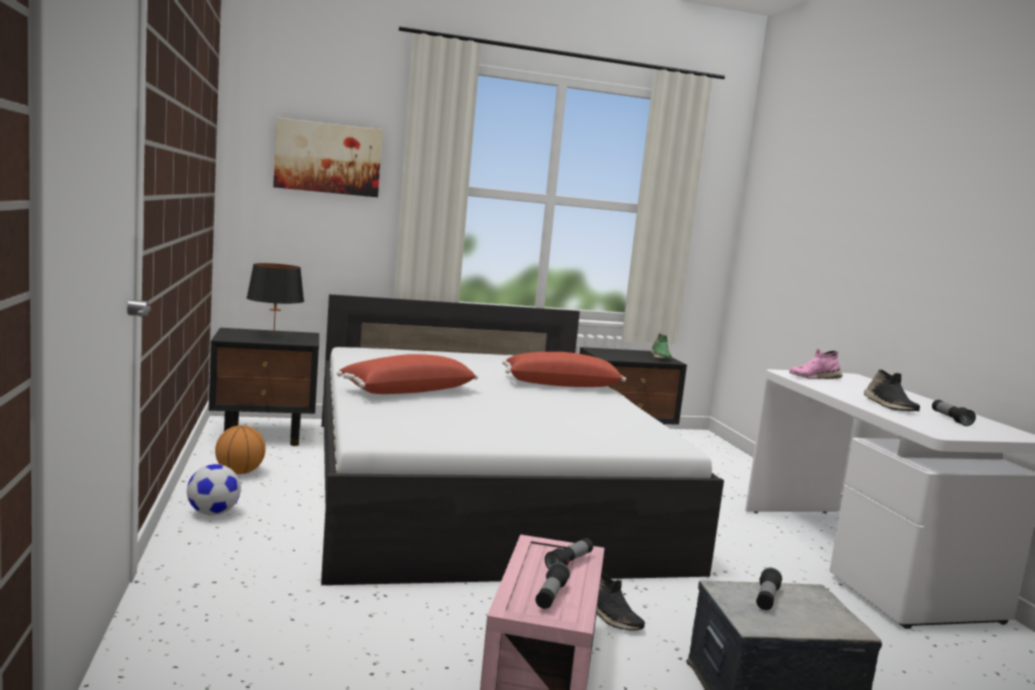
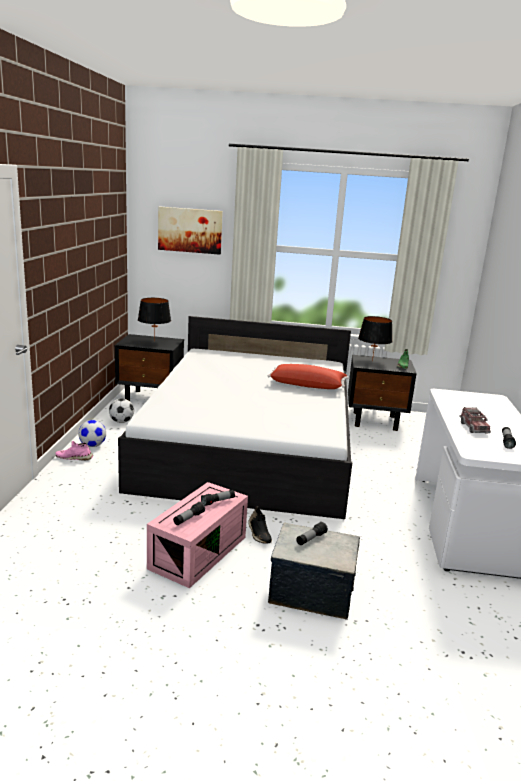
camera: 20 degrees right, 10 degrees up
basketball [215,425,266,474] -> football [109,398,134,423]
red pillow [337,354,478,394] -> none
pink shoe [789,348,843,379] -> pink shoe moved to [56,441,93,461]
black shoe [864,369,920,411] -> toy truck [459,407,491,433]
none -> black table lamp [358,316,393,361]

